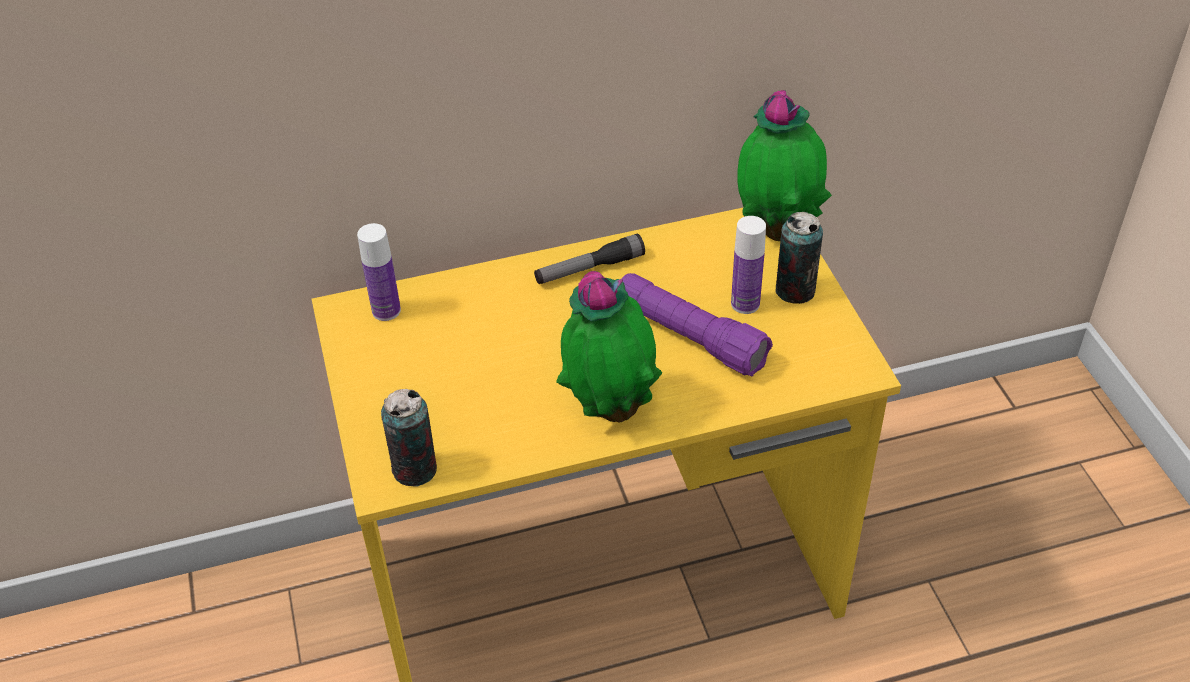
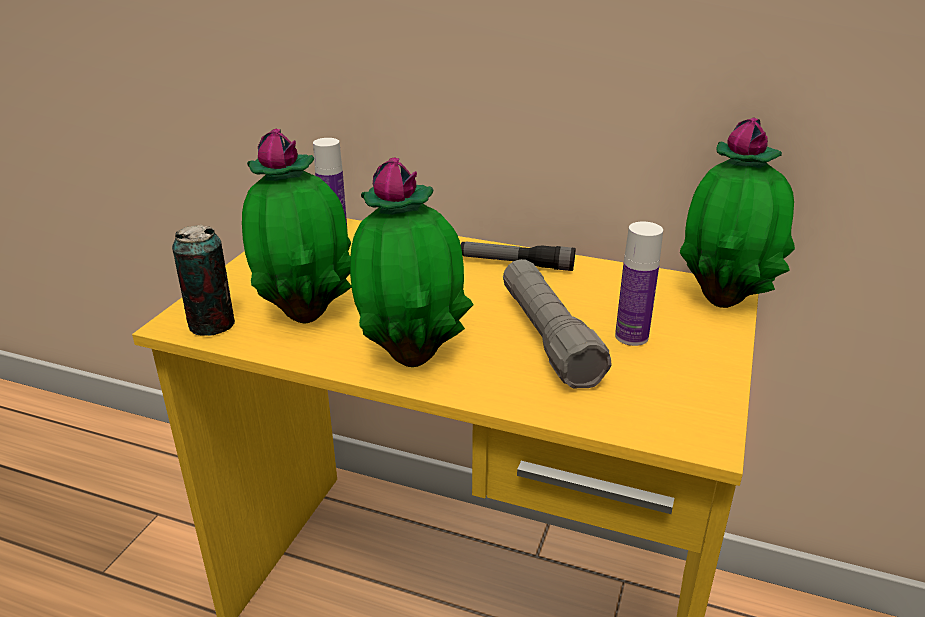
camera: 35 degrees right, 15 degrees down
purple flashlight [622,273,773,376] -> grey flashlight [503,259,611,388]
can [775,212,823,304] -> none
none -> potted plant [242,128,351,323]

